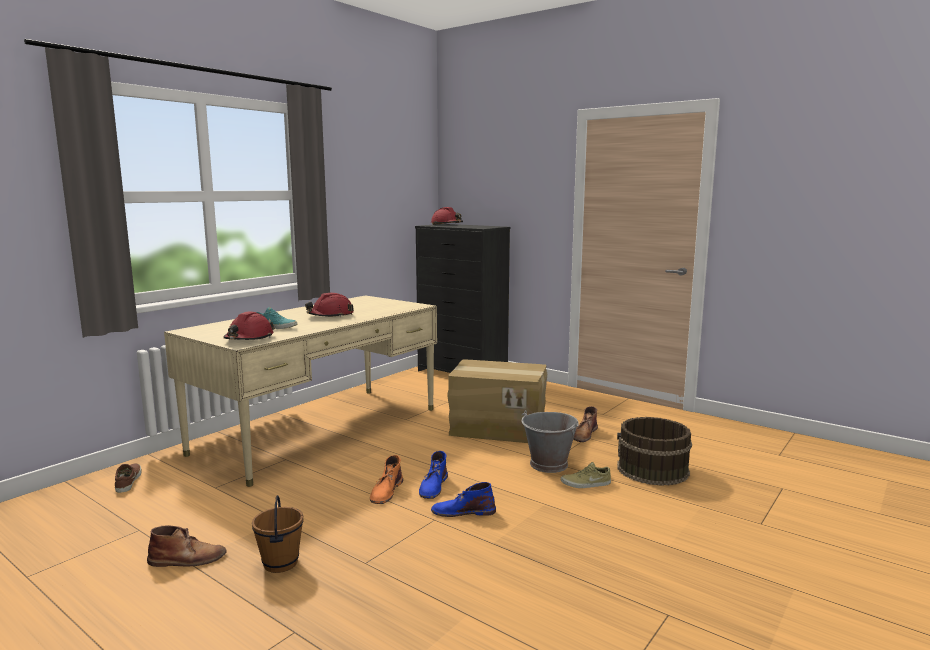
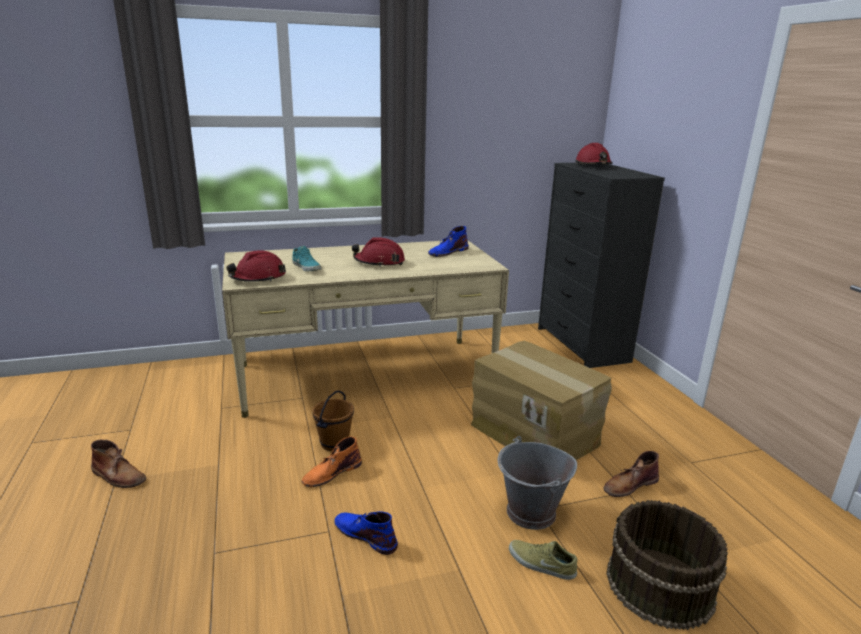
camera: 35 degrees right, 10 degrees up
brown shoe [115,463,142,493] -> none
brown bucket [252,495,304,573] -> brown bucket moved to [312,390,354,451]
blue boot [419,451,448,499] -> blue boot moved to [428,226,469,257]

